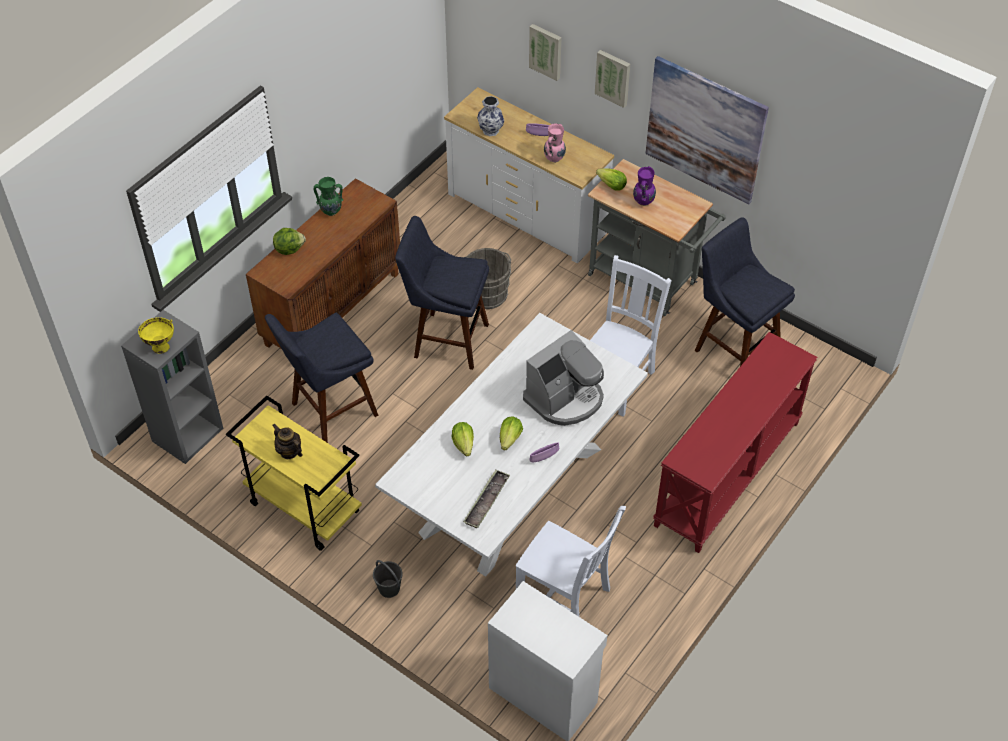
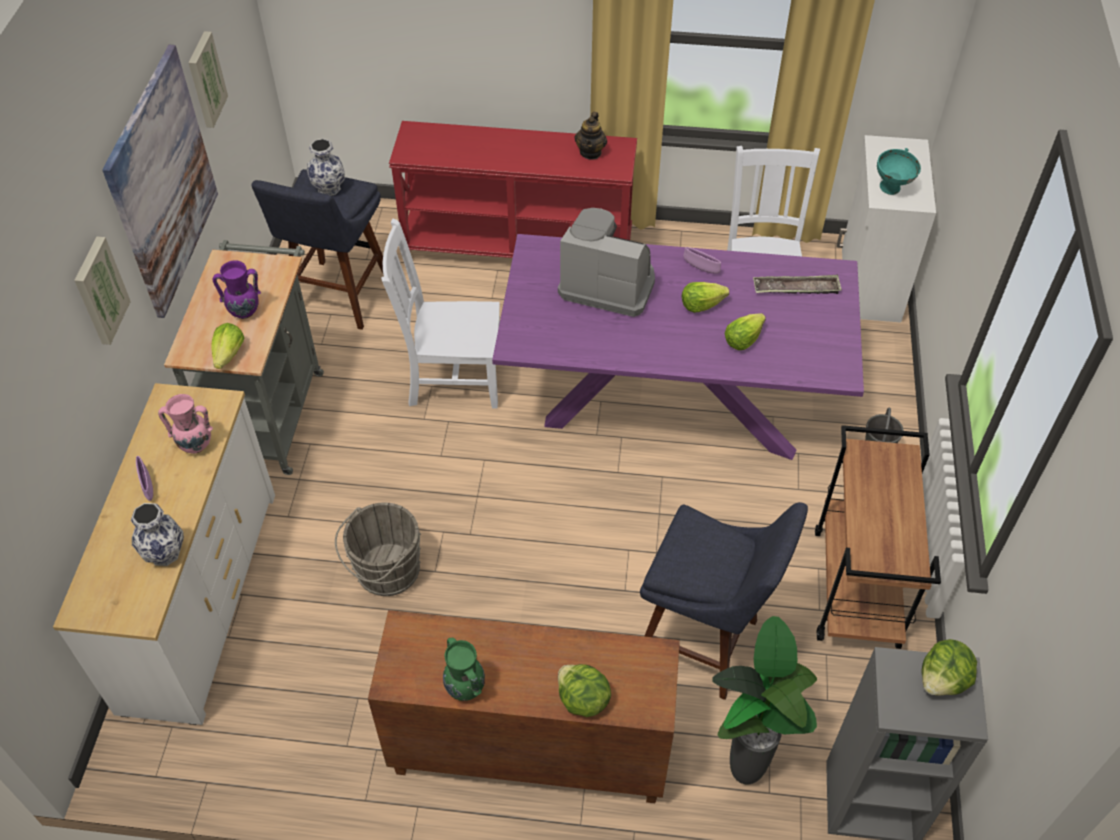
camera: 120 degrees left, 0 degrees up
yellow bowl [138,317,174,354] -> lettuce [922,639,977,695]
yellow cart [226,395,362,551] -> brown cart [815,425,941,649]
teapot [273,424,303,459] -> teapot moved to [574,112,607,160]
white dining table [375,313,648,577] -> purple dining table [492,234,864,460]
blue stool [395,216,489,370] -> none
picture [529,24,562,81] -> picture moved to [188,31,228,128]
none -> vase [307,139,345,196]
none -> potted plant [712,616,817,784]
none -> turquoise bowl [877,148,921,195]

